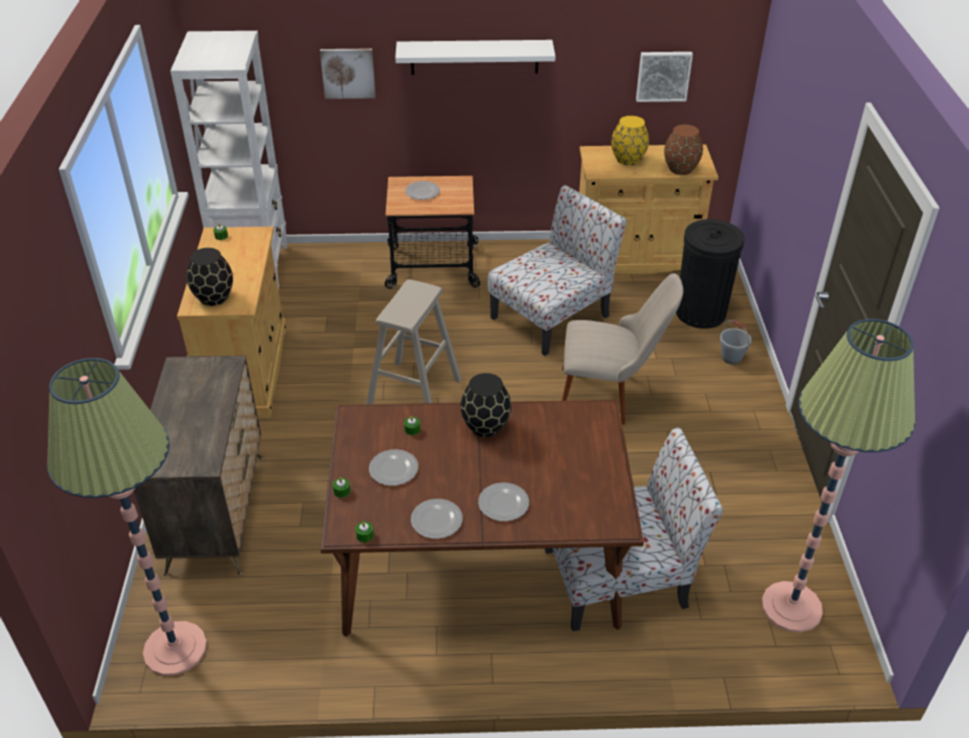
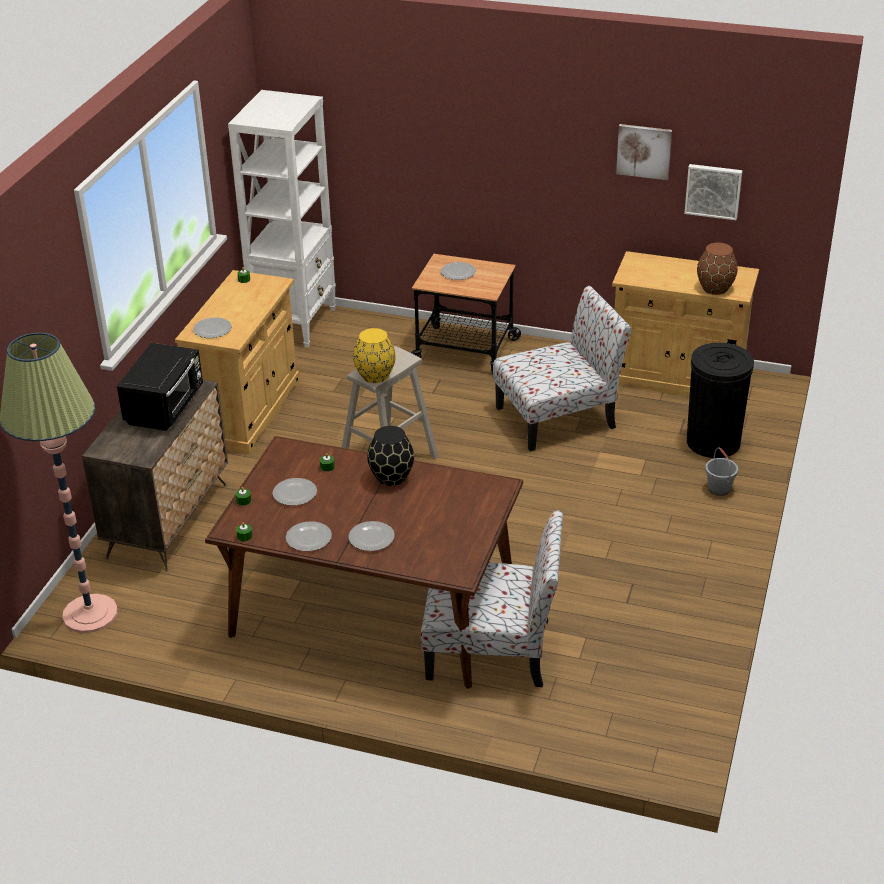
camera: 20 degrees right, 5 degrees down
black vase [186,248,233,306] -> plate [193,317,232,338]
picture [320,48,376,99] -> picture moved to [616,124,672,180]
white shelf [395,40,555,75] -> none
beige chair [562,273,683,425] -> none
yellow vase [611,116,649,166] -> yellow vase moved to [353,328,396,383]
floor lamp [762,319,915,633] -> none
none -> black microwave [117,343,203,431]

